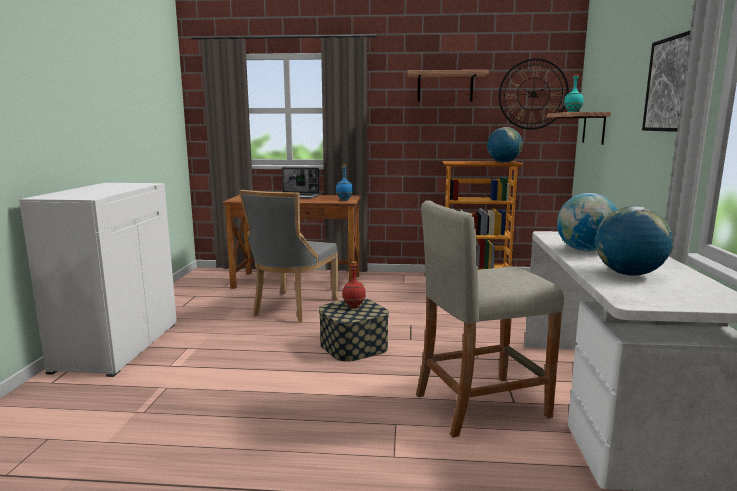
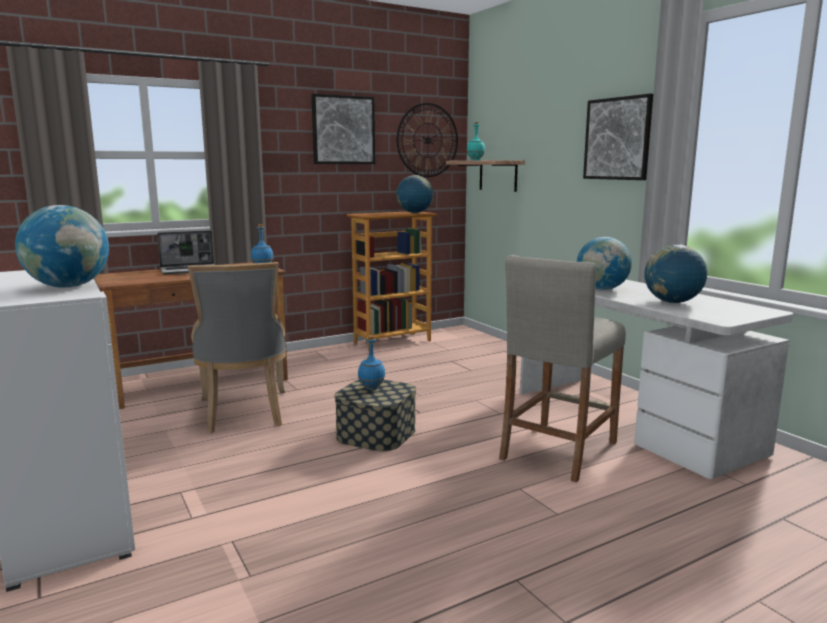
camera: 35 degrees left, 0 degrees up
red bottle [342,261,366,308] -> blue bottle [358,335,385,390]
shelf [408,70,489,102] -> picture [311,94,375,164]
none -> globe [15,205,109,288]

